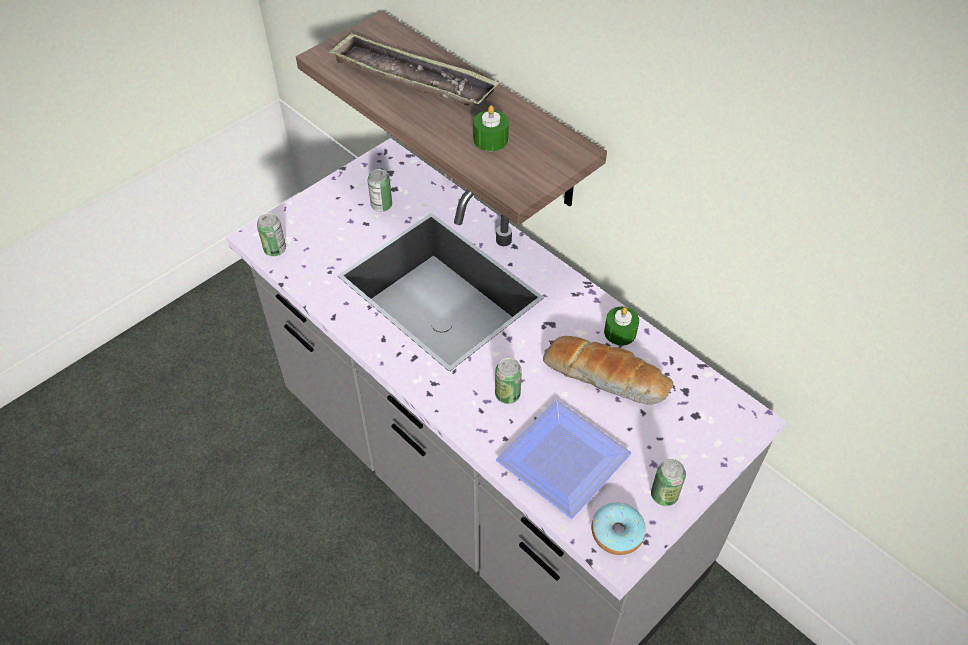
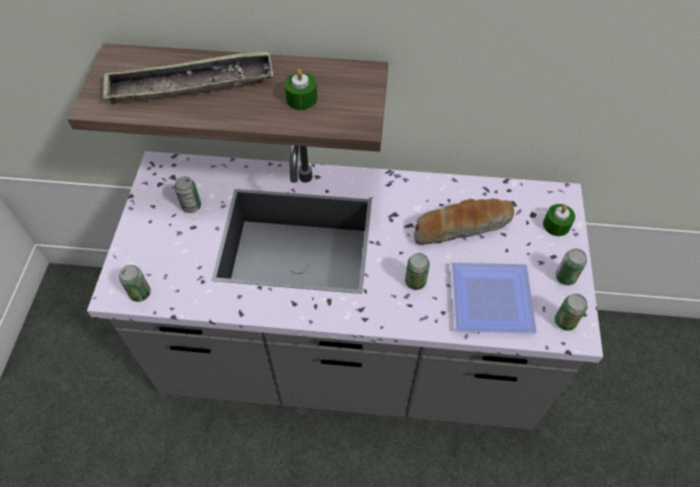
camera: 40 degrees left, 5 degrees up
donut [592,503,646,555] -> can [555,294,588,331]
green candle [604,307,639,345] -> green candle moved to [543,204,575,236]

